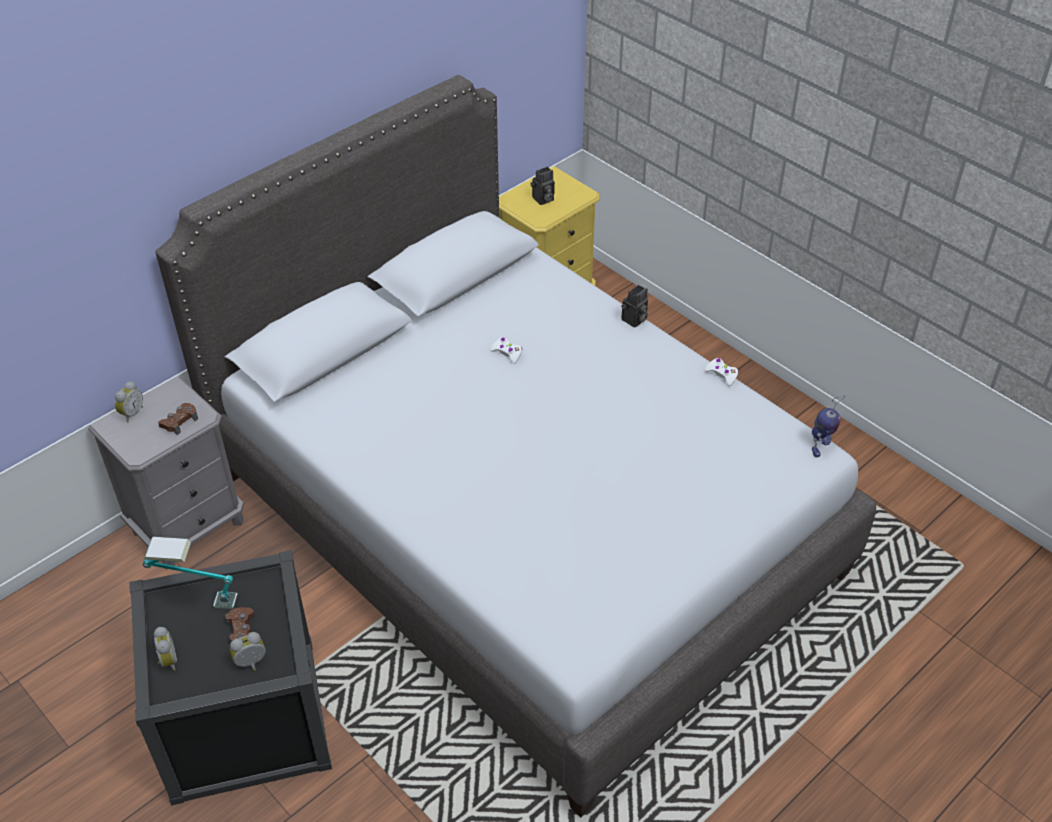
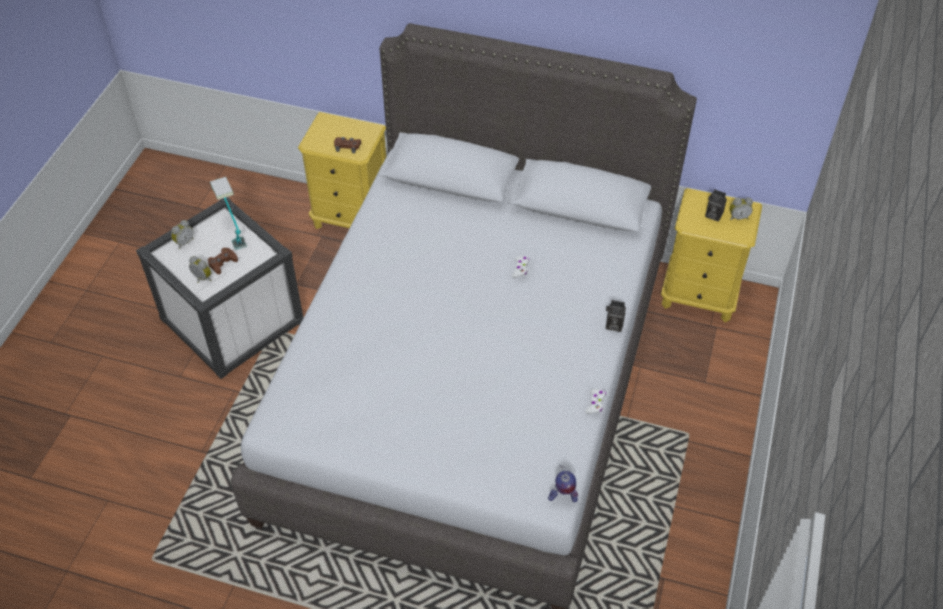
camera: 60 degrees right, 5 degrees up
grey nightstand [88,376,244,569] -> yellow nightstand [298,112,386,229]
alarm clock [115,381,143,422] -> alarm clock moved to [730,197,753,220]
black storage box [129,550,332,805] -> white storage box [136,197,304,379]

